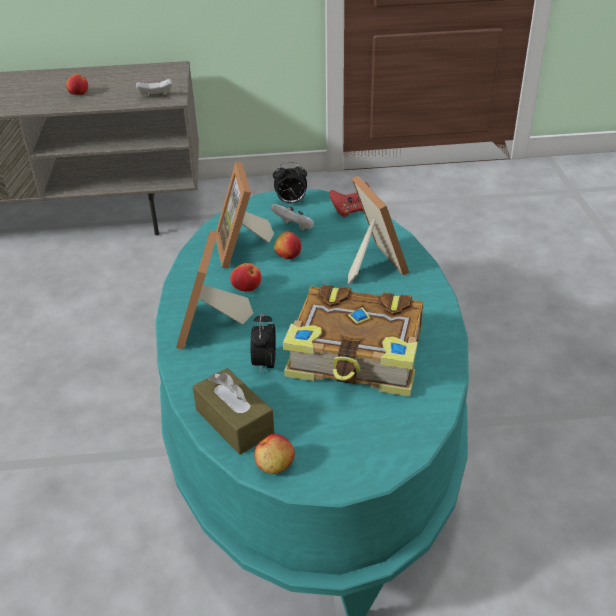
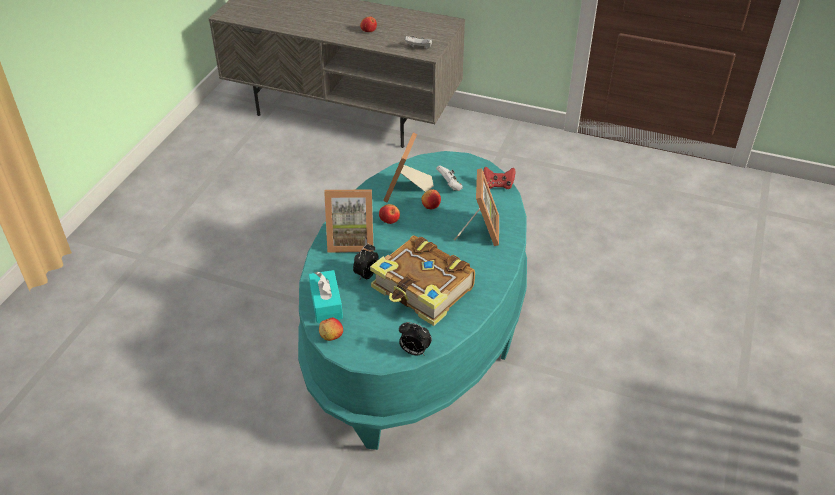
camera: 25 degrees right, 5 degrees up
picture frame [176,231,254,350] -> picture frame turned 120 degrees counterclockwise [324,189,373,253]
brown tissue box [193,368,275,455] -> turquoise tissue box [309,270,343,323]
alarm clock [273,162,307,204] -> alarm clock moved to [399,322,432,356]

